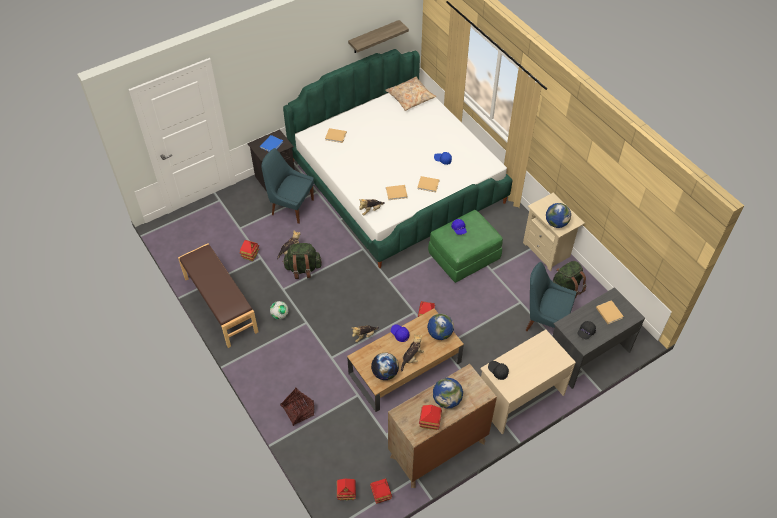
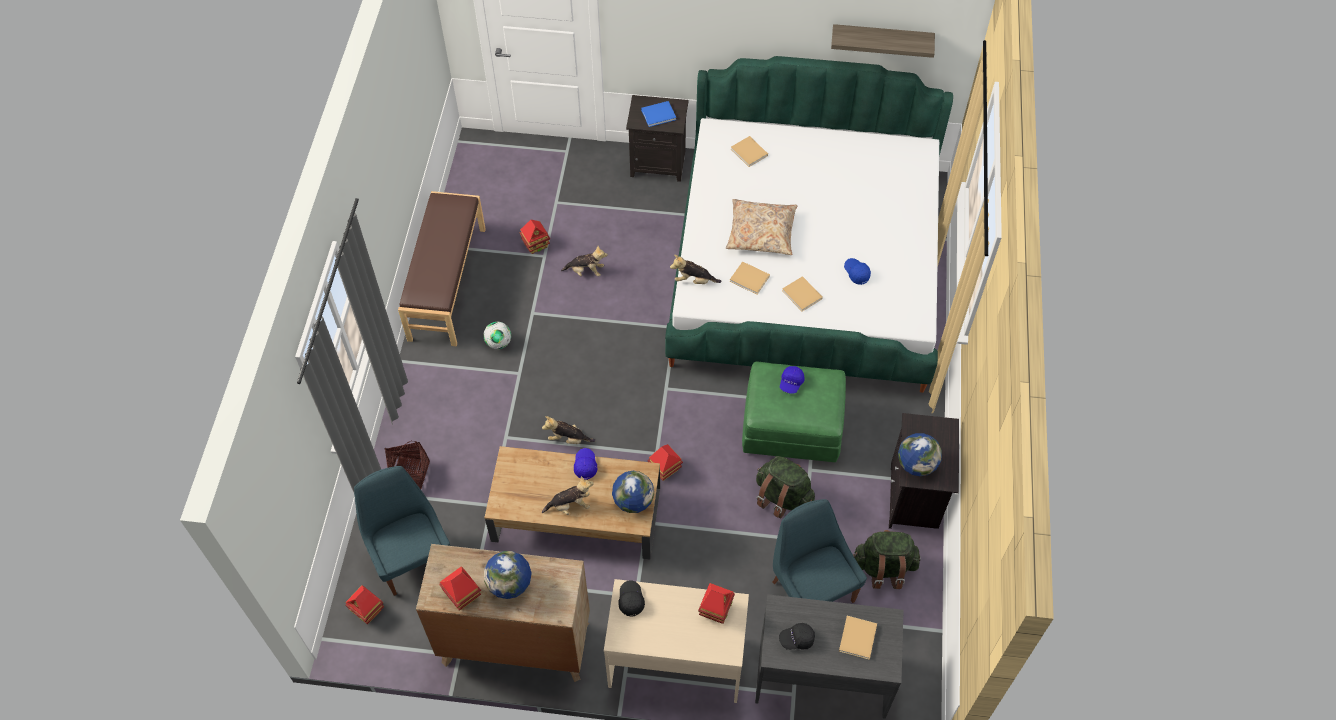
camera: 40 degrees right, 5 degrees up
blue chair [261,148,314,224] -> blue chair moved to [354,466,450,596]
green backpack [282,243,322,279] -> green backpack moved to [756,456,815,519]
toy house [370,478,392,504] -> toy house moved to [698,583,735,624]
globe [371,352,399,380] -> none
beige pillow [385,76,437,111] -> beige pillow moved to [726,199,797,255]
beige nightstand [523,193,585,271] -> black nightstand [889,413,959,529]

